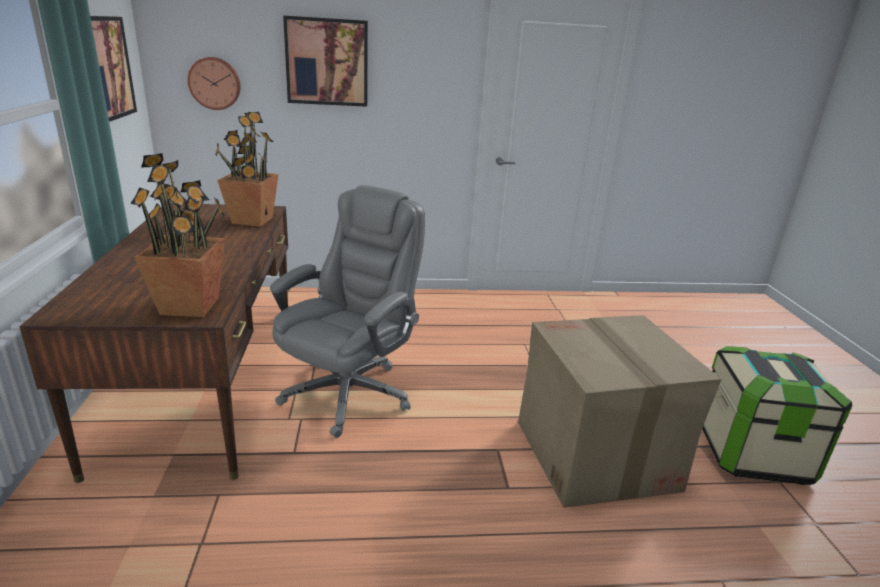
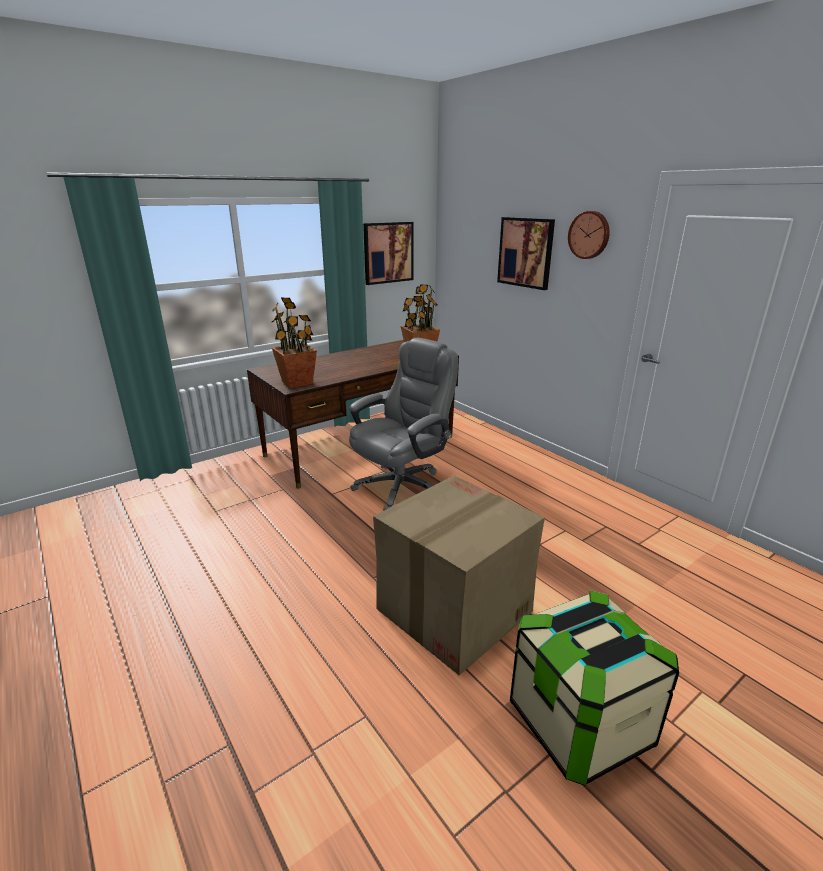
camera: 60 degrees right, 0 degrees up
wall clock [187,57,241,110] -> wall clock moved to [568,211,610,259]
grey office chair [270,185,425,438] -> grey office chair turned 45 degrees counterclockwise [349,338,458,510]

